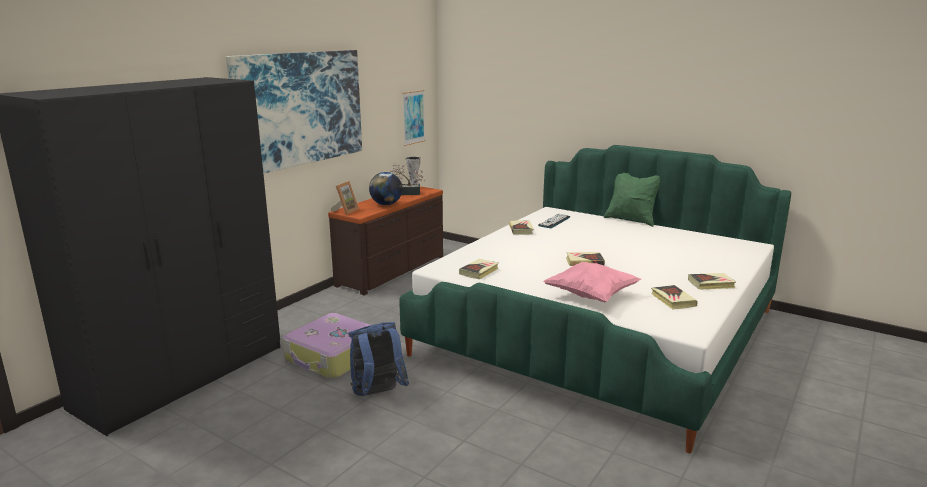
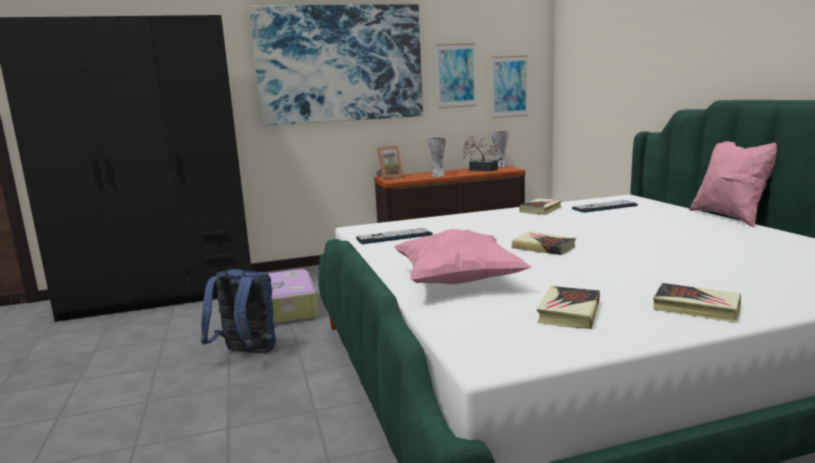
camera: 40 degrees right, 5 degrees down
globe [369,172,402,205] -> vase [428,138,446,177]
book [459,259,499,279] -> keyboard [356,228,433,244]
green pillow [604,173,660,227] -> pink pillow [689,141,777,227]
none -> picture [436,43,476,108]

